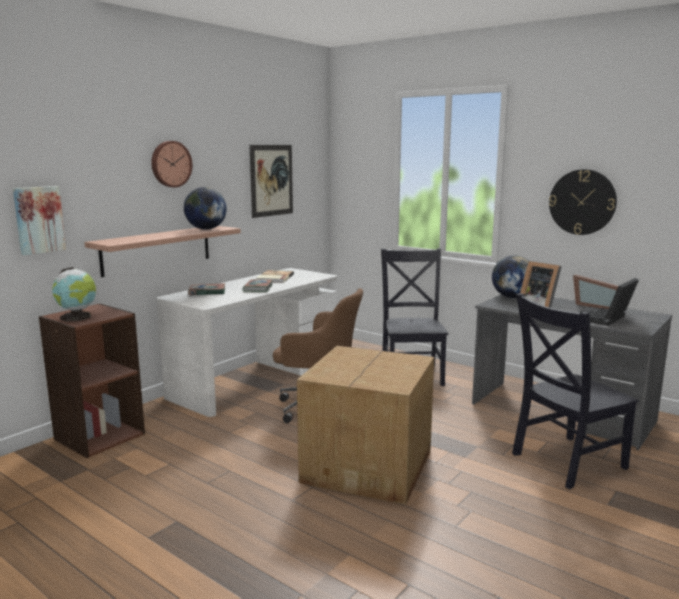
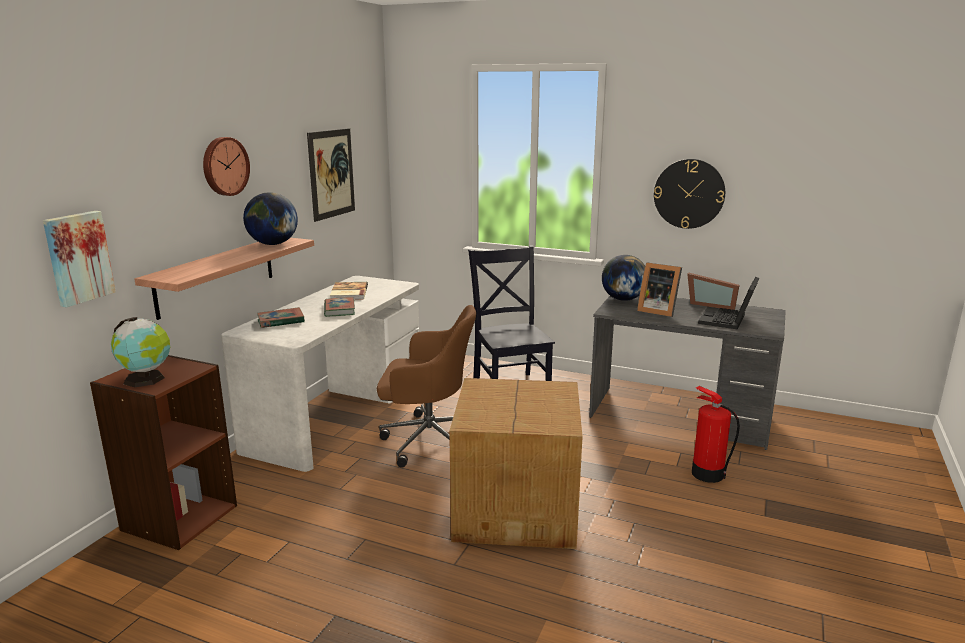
camera: 15 degrees left, 5 degrees up
black chair [512,293,639,489] -> fire extinguisher [692,386,740,483]

